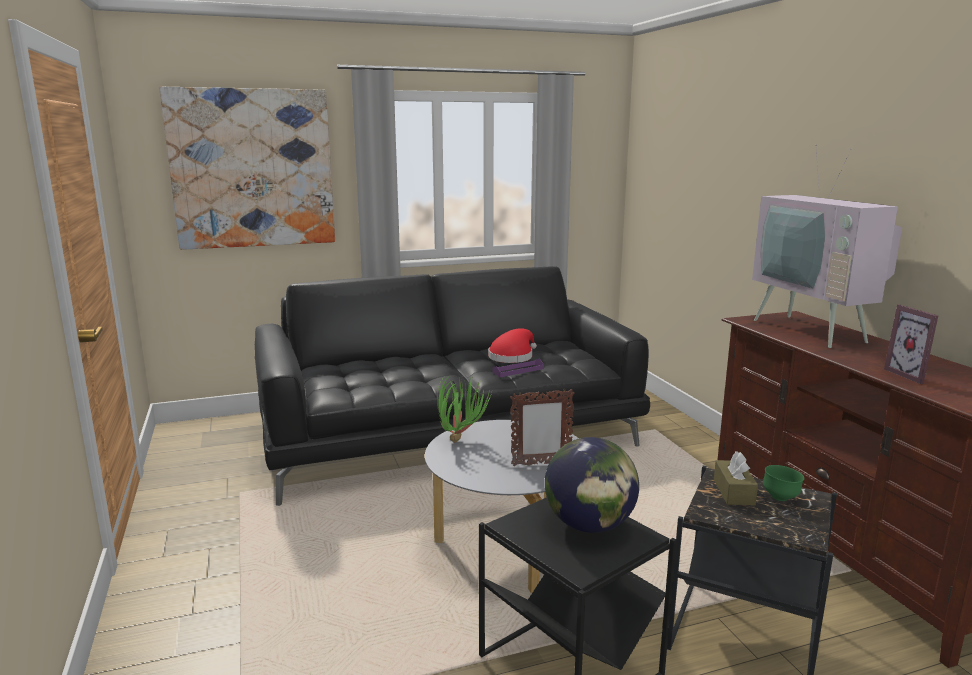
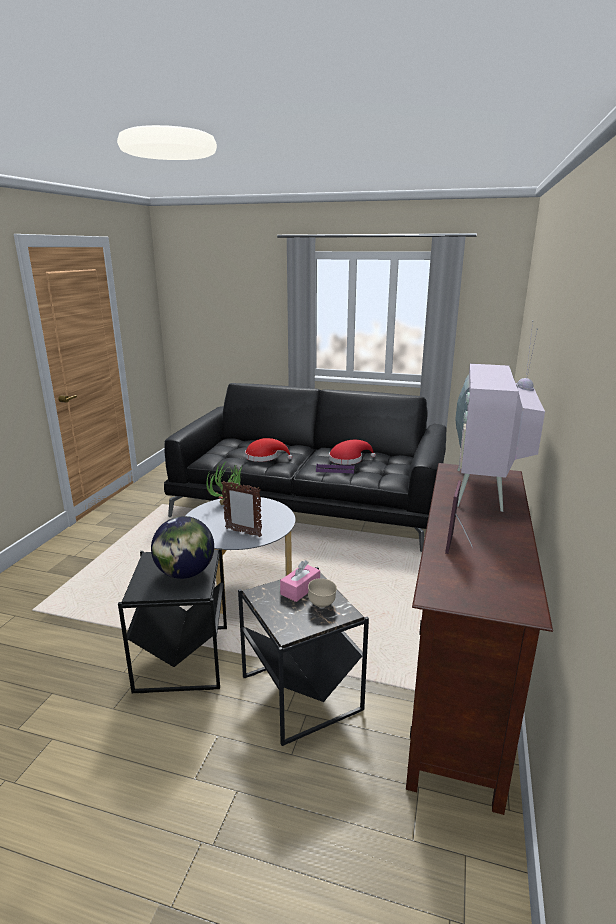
camera: 35 degrees right, 5 degrees up
picture [159,87,335,250] -> none
brown tissue box [714,451,758,505] -> pink tissue box [280,560,320,602]
green bowl [763,465,805,501] -> beige bowl [308,578,337,608]
none -> red hat [245,438,292,462]

